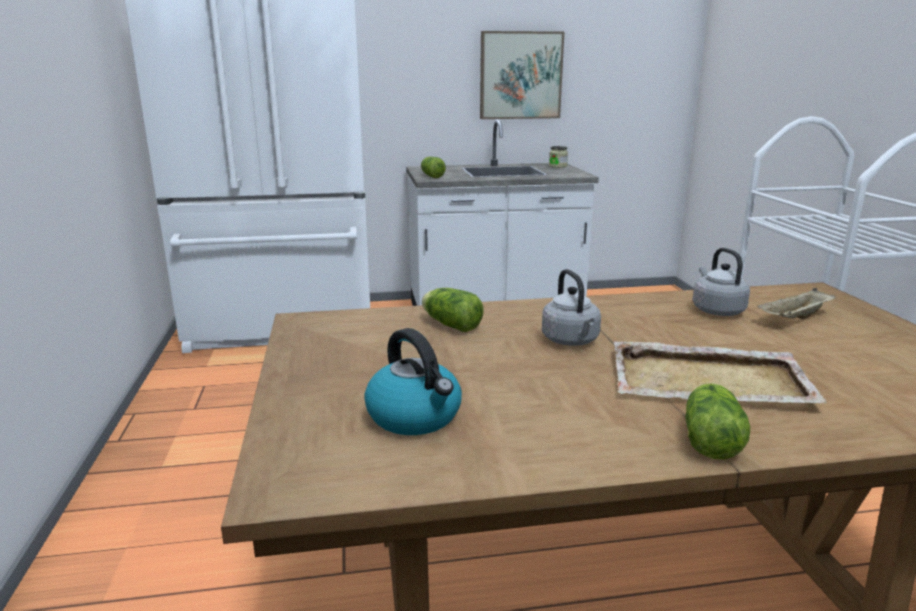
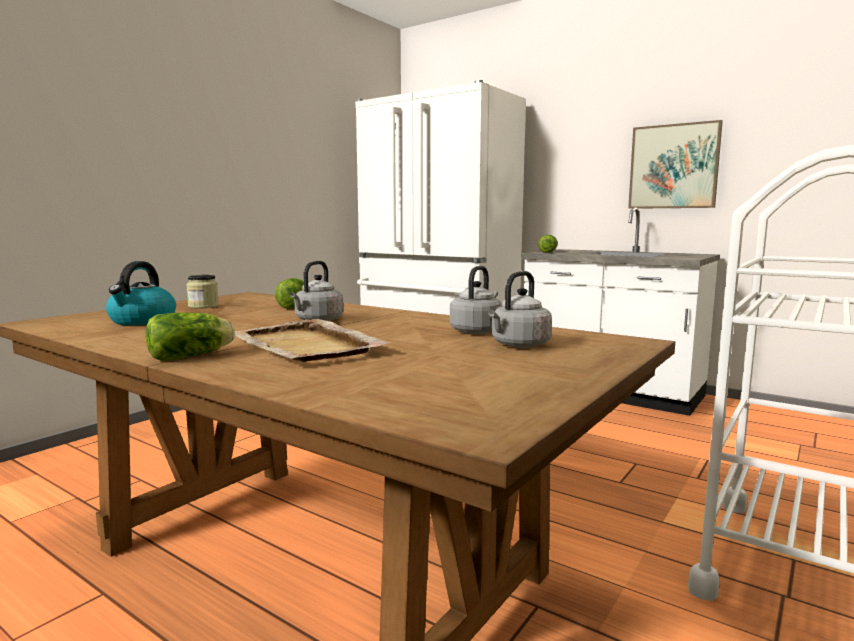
camera: 45 degrees right, 10 degrees down
jar [549,146,568,168] -> jar moved to [186,275,219,309]
beige tray [757,288,836,319] -> grey kettle [488,271,552,348]

